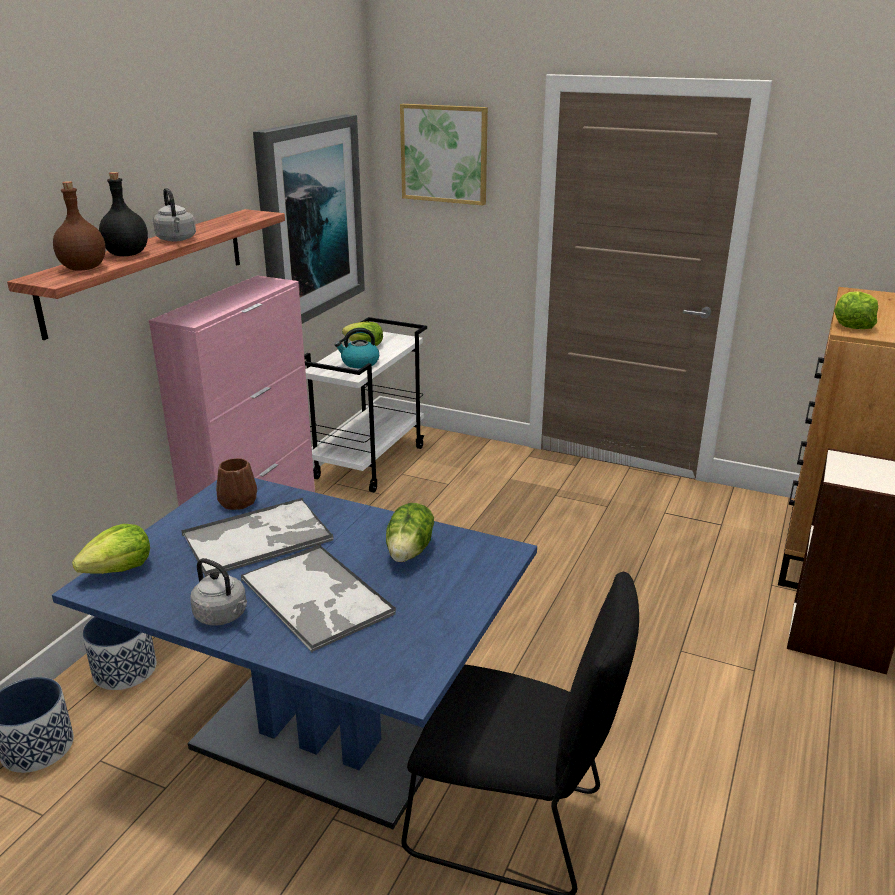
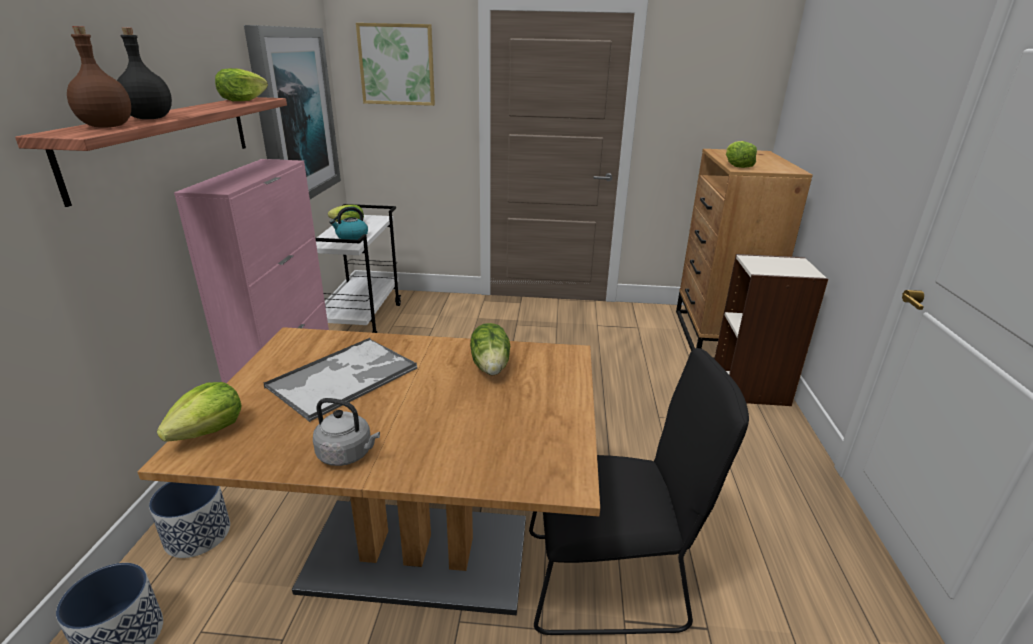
camera: 20 degrees left, 0 degrees up
blue dining table [52,478,537,829] -> brown dining table [138,327,600,615]
grey kettle [153,188,196,241] -> none
brown vase [216,458,257,510] -> none
tray [241,544,396,652] -> none
none -> lettuce [215,68,268,101]

